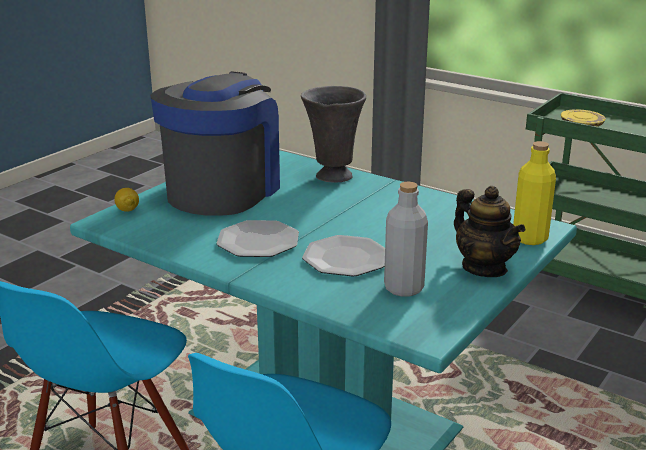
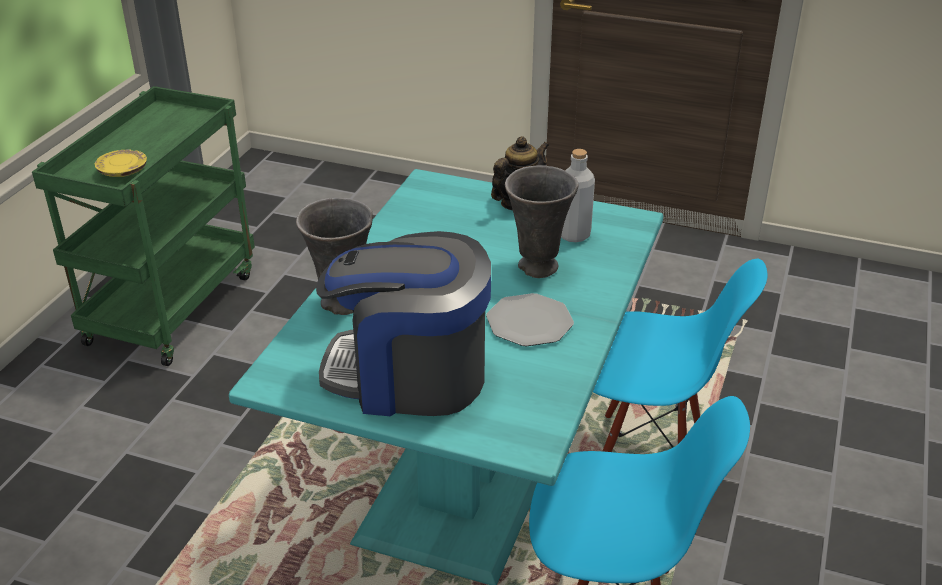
camera: 105 degrees left, 10 degrees up
lemon [114,188,139,212] -> none
plate [302,235,385,276] -> grey vase [505,165,578,278]
yellow bottle [513,141,556,245] -> none

